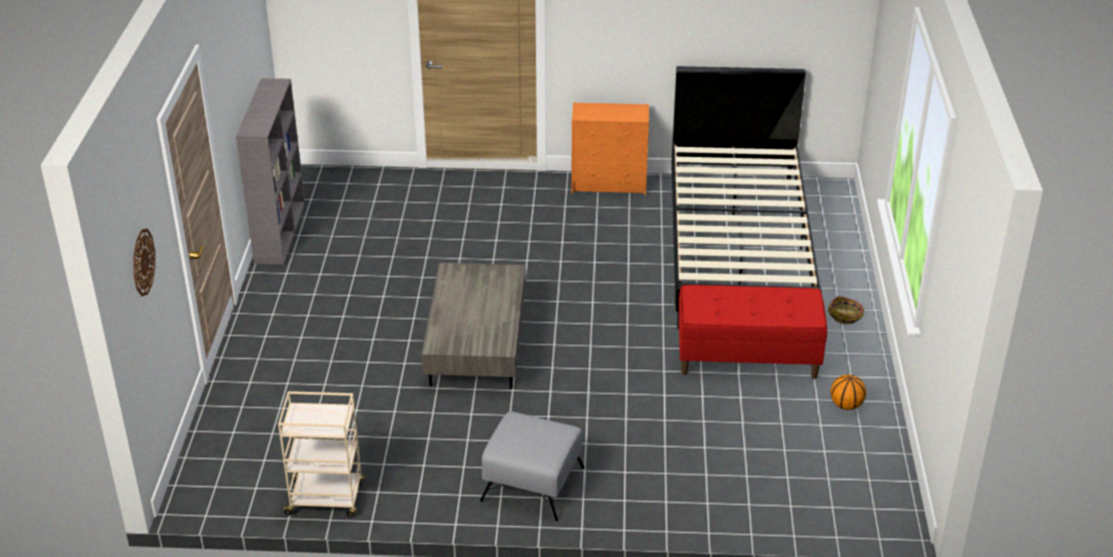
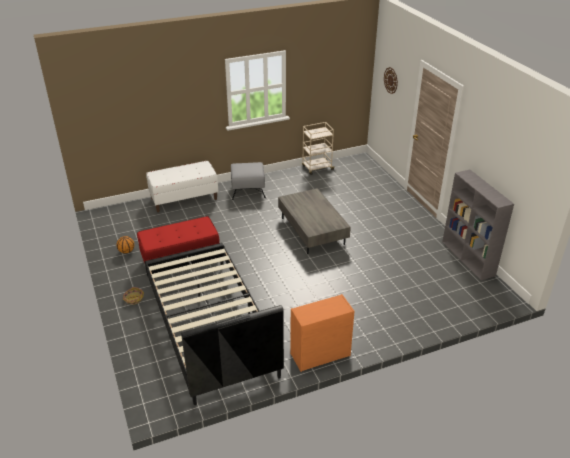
camera: 155 degrees right, 0 degrees up
none -> white bench [146,161,218,212]

